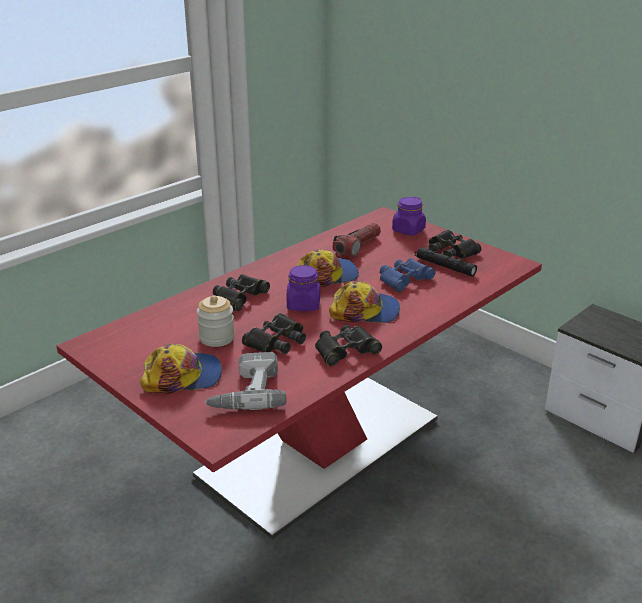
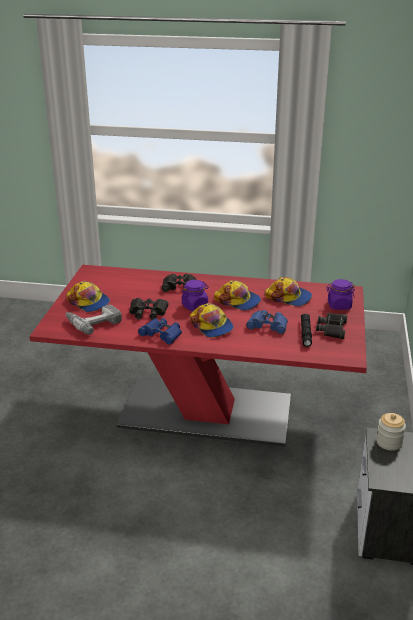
camera: 55 degrees right, 0 degrees up
jar [197,295,235,347] -> jar moved to [376,413,406,451]
black binoculars [315,325,382,366] -> blue binoculars [138,318,182,345]
flashlight [333,223,381,257] -> cap [265,277,312,306]

